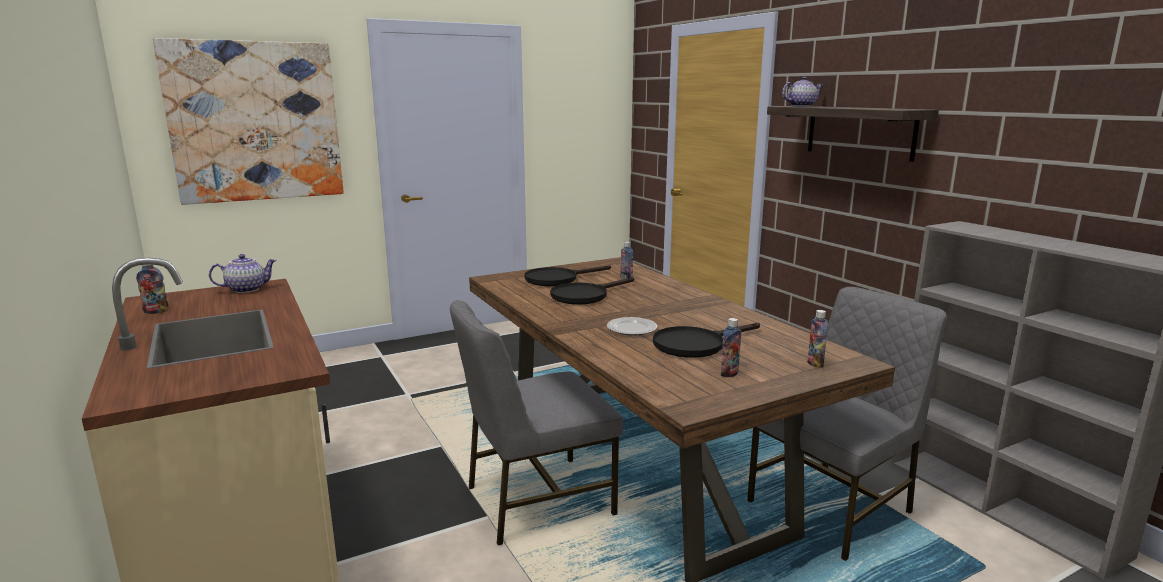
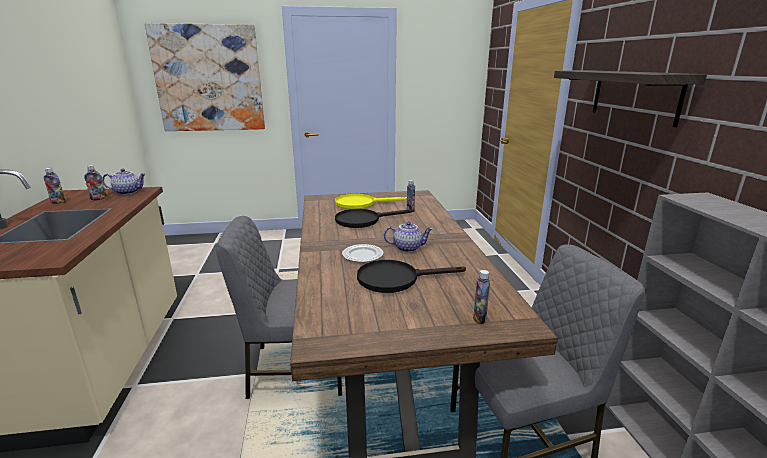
camera: 20 degrees right, 5 degrees up
black frying pan [525,265,611,286] -> yellow frying pan [335,194,407,209]
bottle [721,318,741,377] -> bottle moved to [84,165,106,201]
teapot [782,77,823,107] -> teapot moved to [384,221,433,252]

